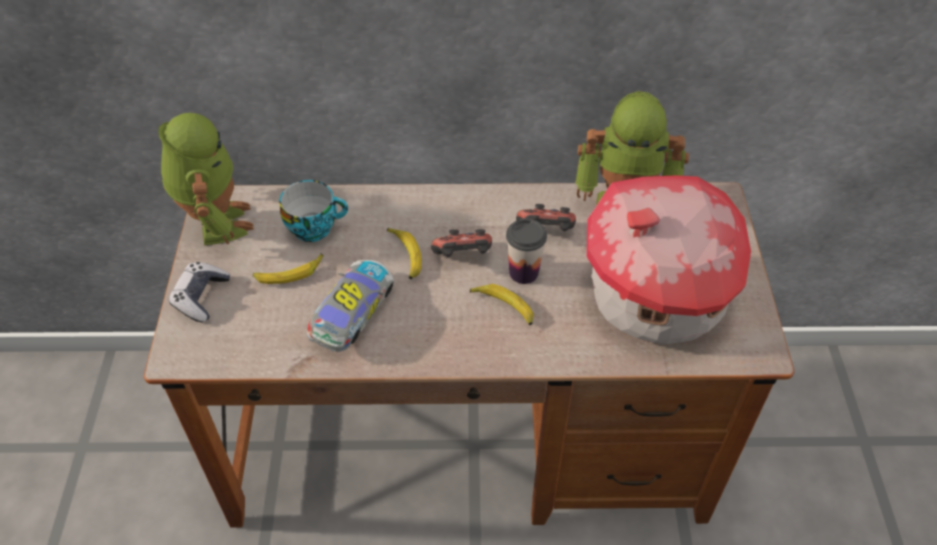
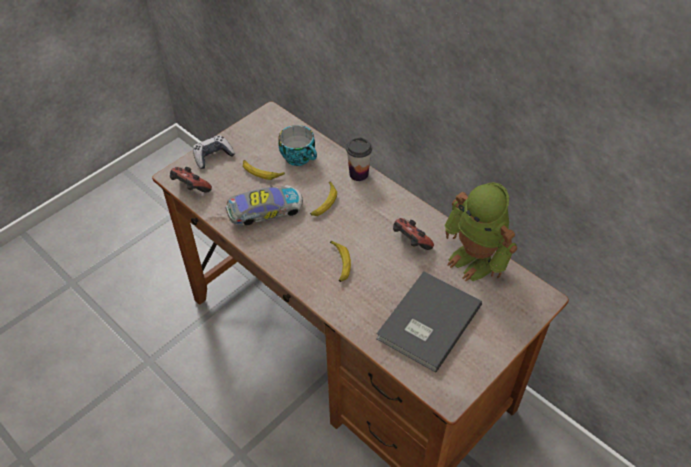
camera: 45 degrees right, 0 degrees up
toy robot [158,113,254,246] -> none
game controller [431,229,492,257] -> game controller moved to [170,167,212,193]
cup [506,218,547,284] -> cup moved to [346,138,372,181]
toy house [587,175,751,345] -> grey book [376,271,482,373]

